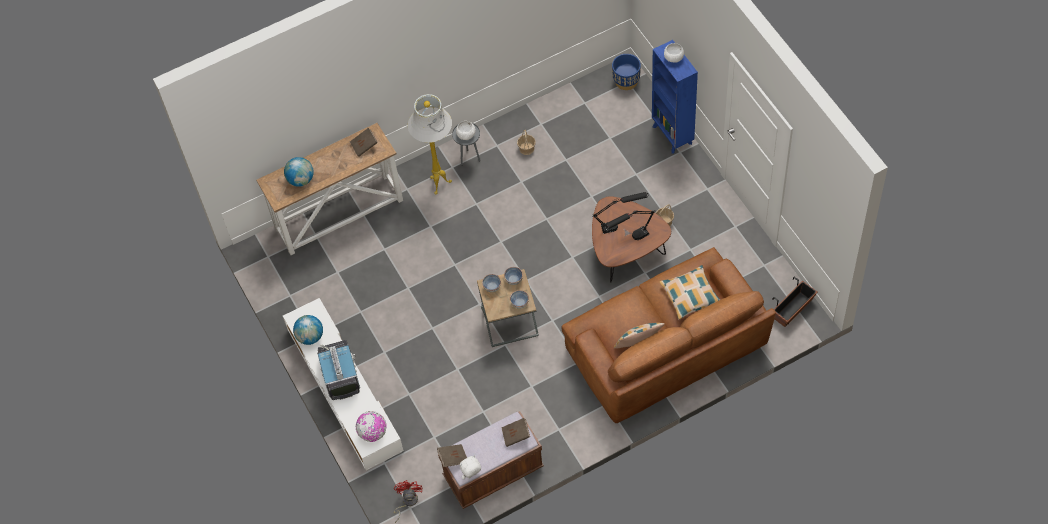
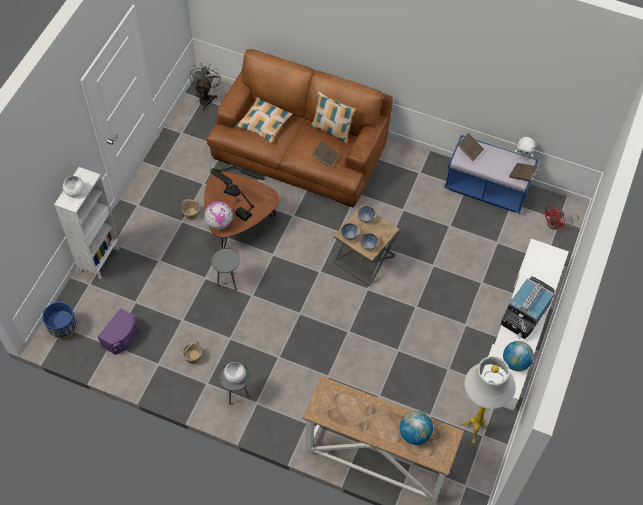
camera: 135 degrees left, 0 degrees up
brown book [350,128,378,157] -> brown book moved to [312,141,339,168]
globe [356,411,387,442] -> globe moved to [204,201,233,230]
white floor lamp [408,94,452,194] -> white floor lamp moved to [462,356,515,444]
brown bench [438,411,544,509] -> blue bench [444,135,539,213]
blue bookcase [652,40,698,154] -> white bookcase [54,167,119,279]
planter [772,277,817,327] -> grey fan [189,63,221,110]
none -> purple speaker [97,308,138,355]
none -> grey side table [211,248,240,290]

